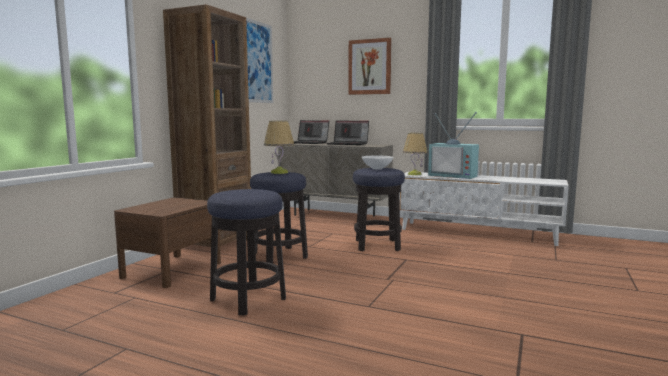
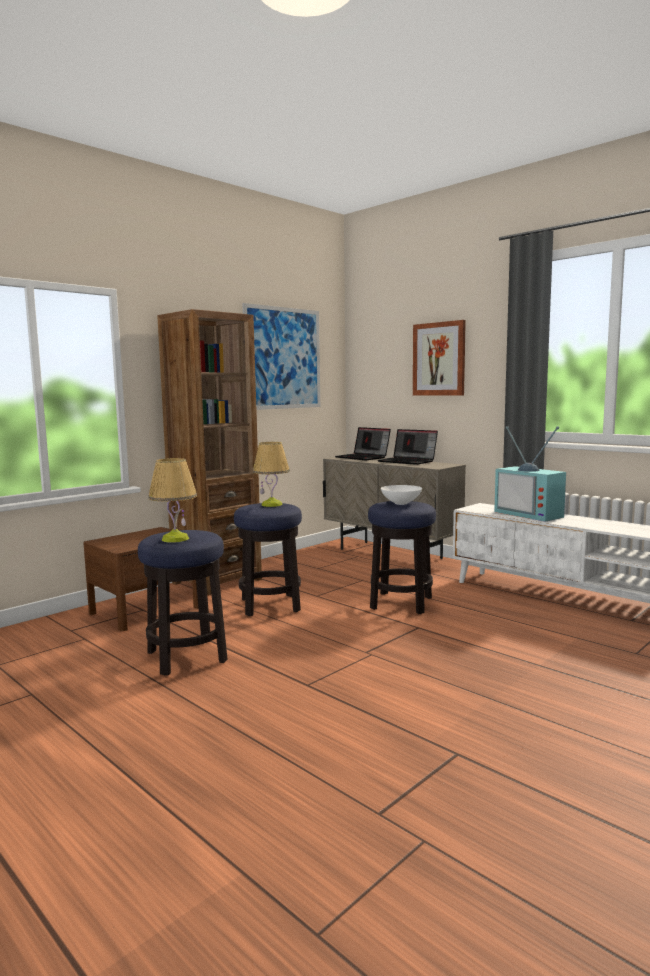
camera: 20 degrees right, 0 degrees up
table lamp [403,133,428,175] -> table lamp moved to [148,458,197,542]

